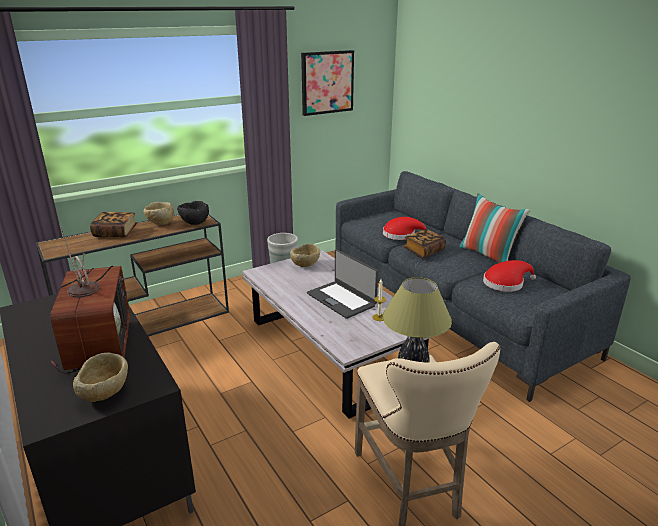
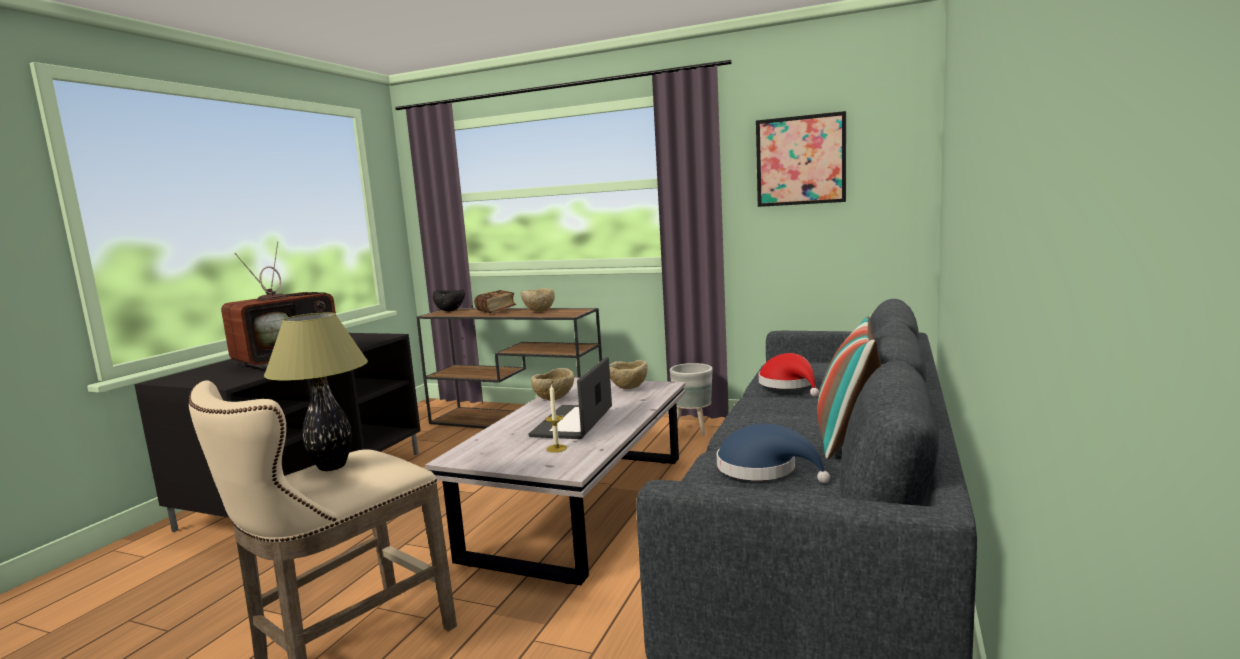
camera: 55 degrees right, 15 degrees down
beige bowl [73,353,128,402] -> beige bowl moved to [531,368,574,401]
black bowl [177,201,209,225] -> black bowl moved to [433,289,465,311]
book [404,229,446,258] -> none
red hat [483,260,536,292] -> blue hat [717,424,830,483]

